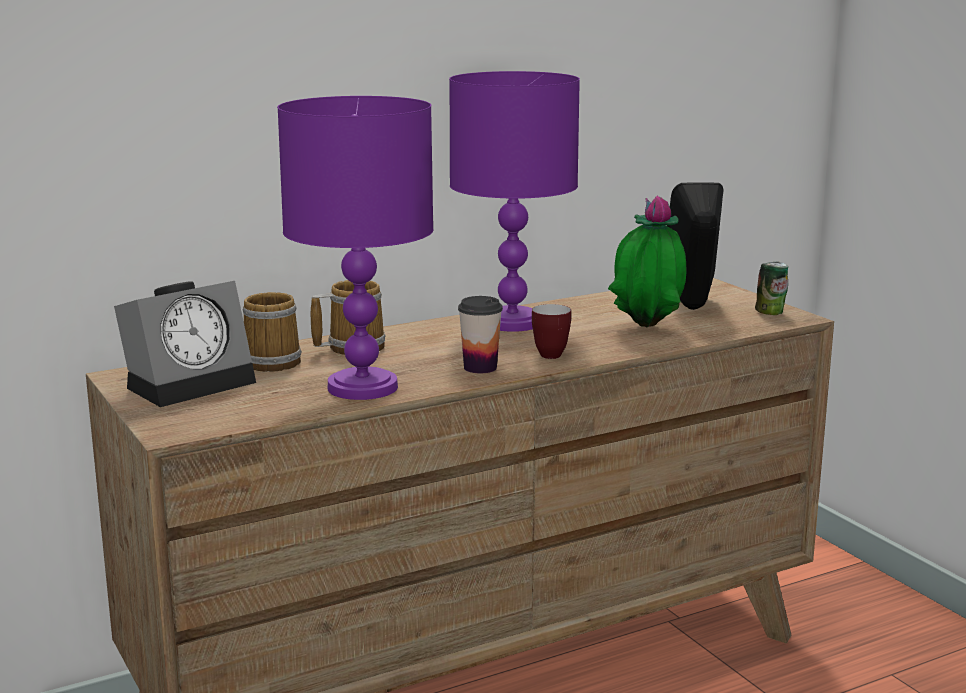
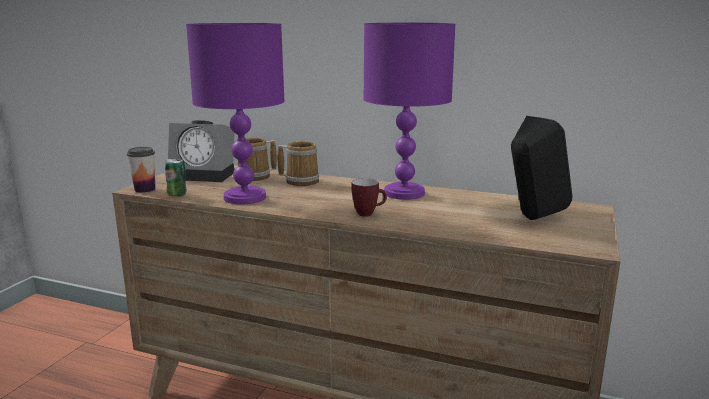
camera: 50 degrees right, 0 degrees up
cup [458,296,503,373] -> cup moved to [127,147,155,193]
potted plant [608,196,686,327] -> none
can [755,262,788,315] -> can moved to [165,159,186,196]

